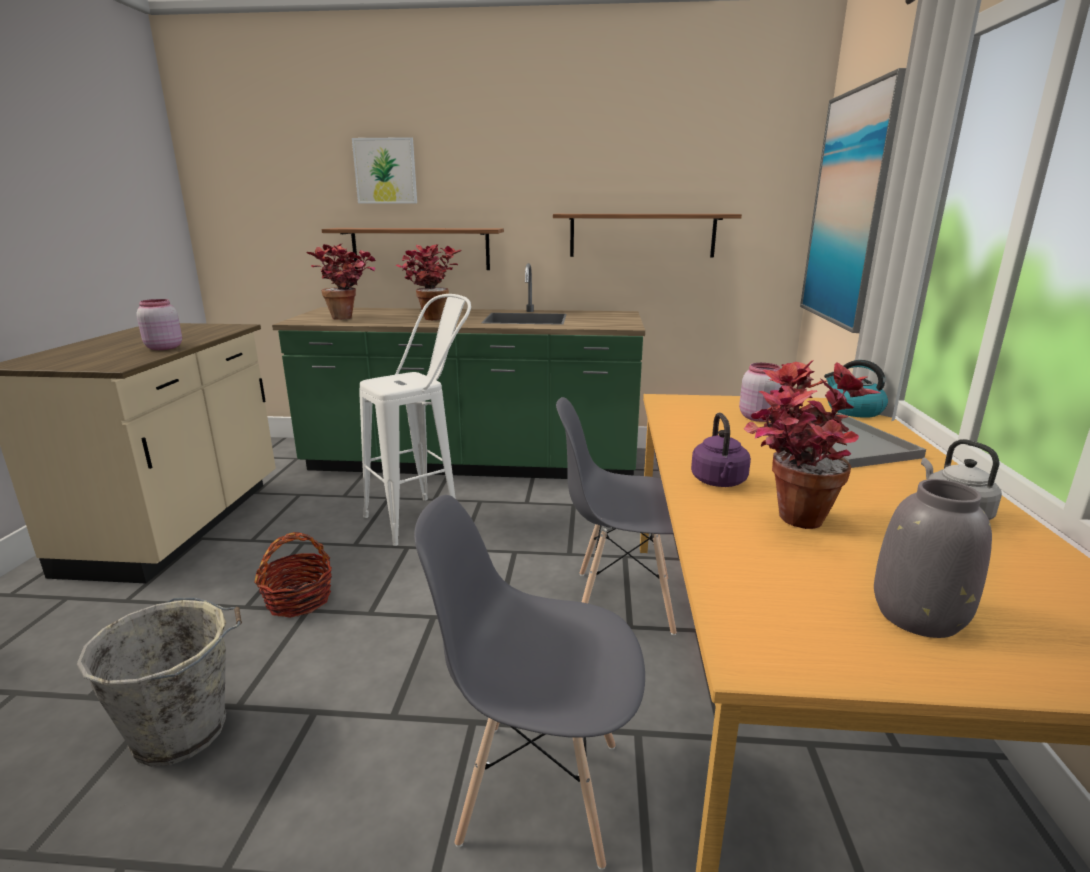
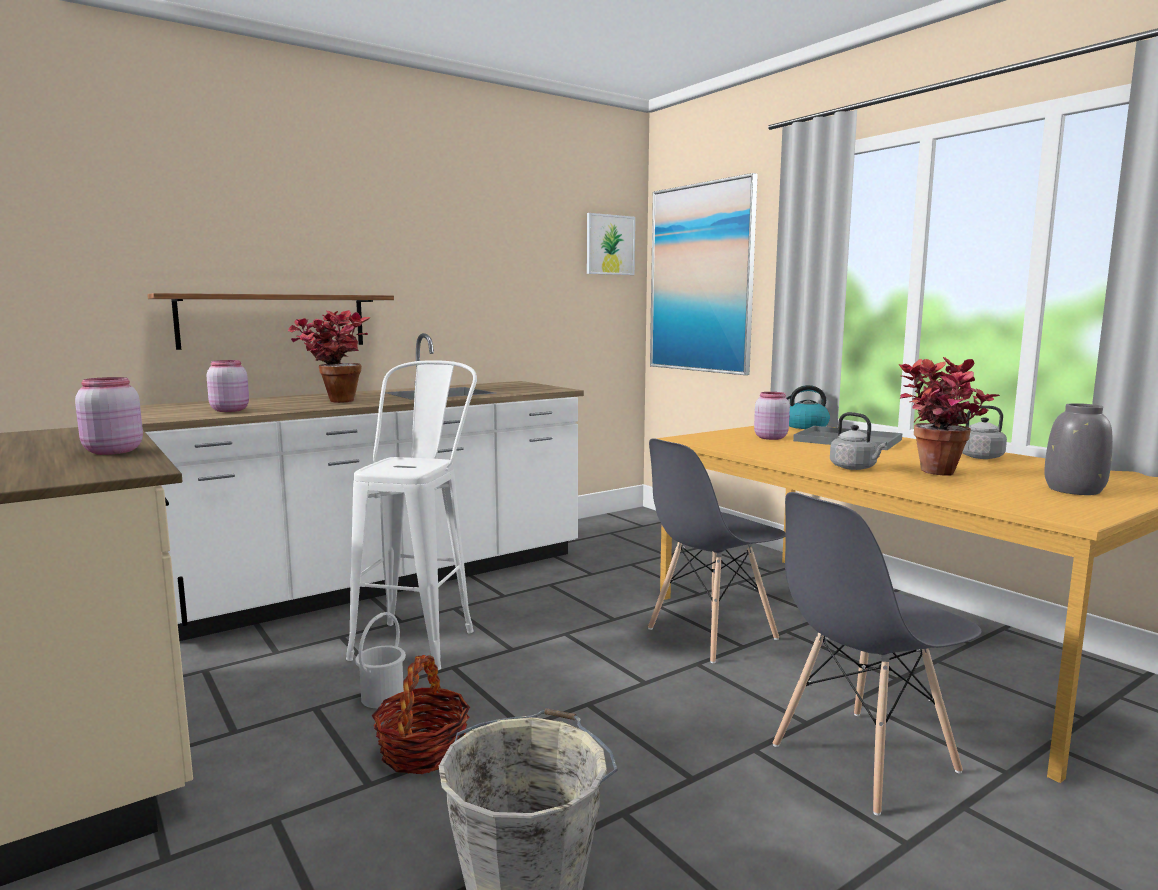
camera: 40 degrees left, 10 degrees down
green counter [272,263,645,479] -> white counter [140,333,584,641]
potted plant [306,244,376,320] -> pink jar [207,360,249,412]
picture [352,137,417,203] -> picture moved to [587,213,635,275]
shelf [553,214,742,258] -> none
purple kettle [691,413,751,487] -> grey kettle [830,412,887,470]
none -> white bucket [355,612,406,708]

